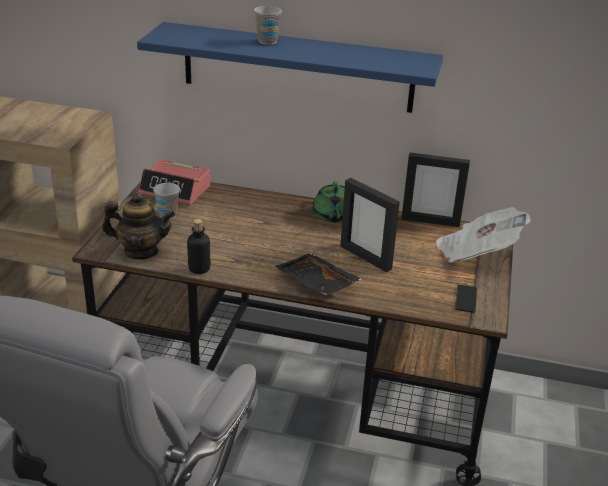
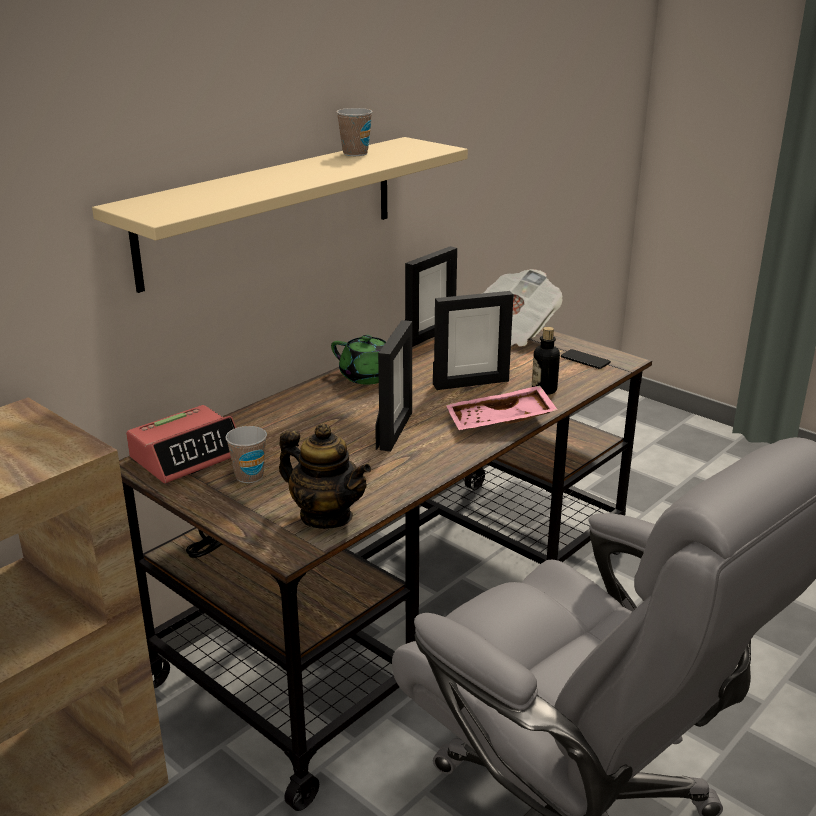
camera: 60 degrees left, 5 degrees down
teapot [102,192,175,260] -> teapot turned 90 degrees clockwise [279,424,371,529]
blue shelf [137,22,443,113] -> beige shelf [92,137,468,293]
bottle [187,219,211,274] -> bottle moved to [532,327,560,395]
cup [254,6,282,45] -> cup moved to [336,108,373,156]
black tray [275,253,362,295] -> pink tray [446,385,558,430]
none -> picture frame [375,320,412,452]

